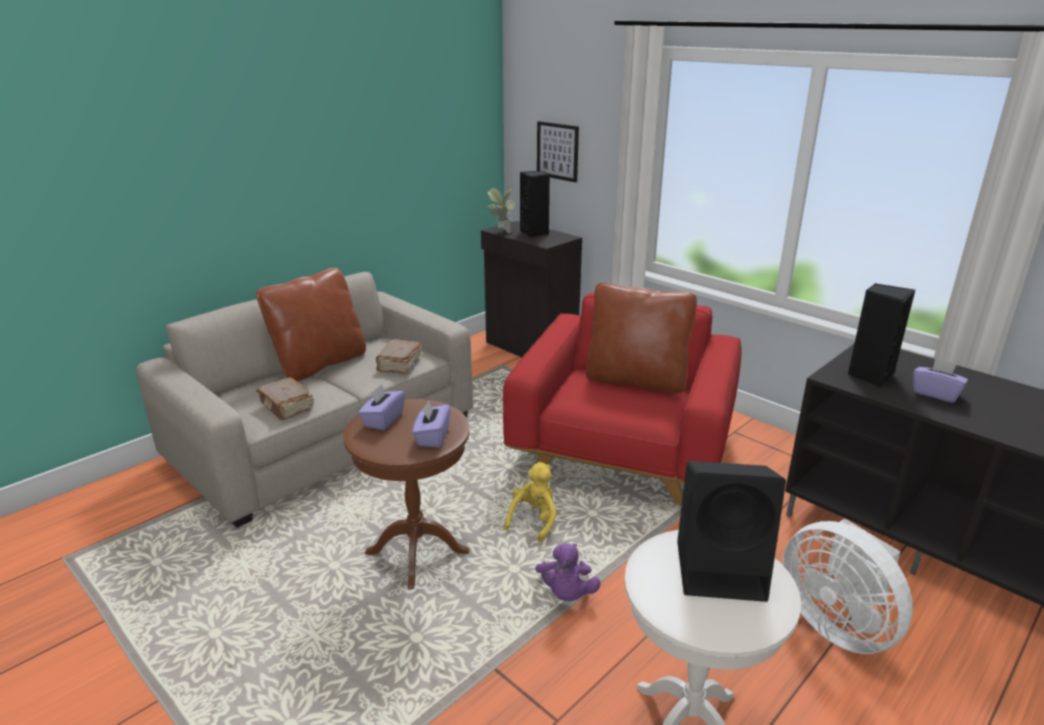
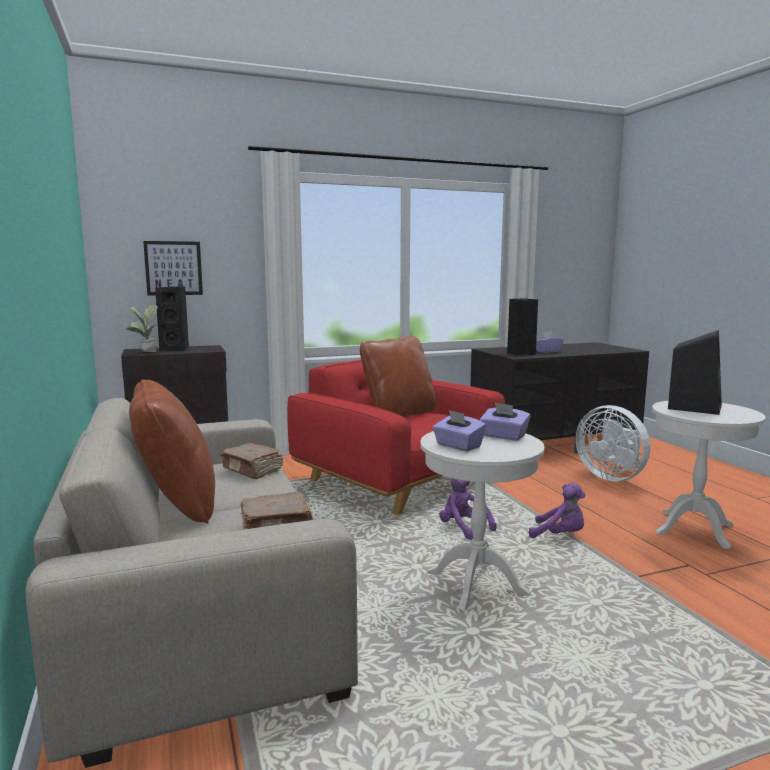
camera: 65 degrees left, 15 degrees down
brown side table [343,399,470,589] -> white side table [420,431,544,611]
yellow plush toy [504,462,557,542] -> purple plush toy [439,478,497,540]
white fan [783,519,913,654] -> white fan turned 60 degrees clockwise [576,405,650,481]

